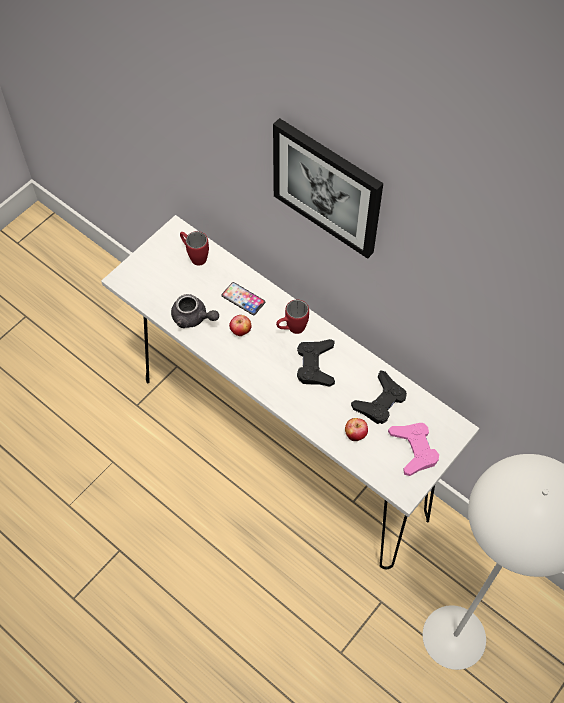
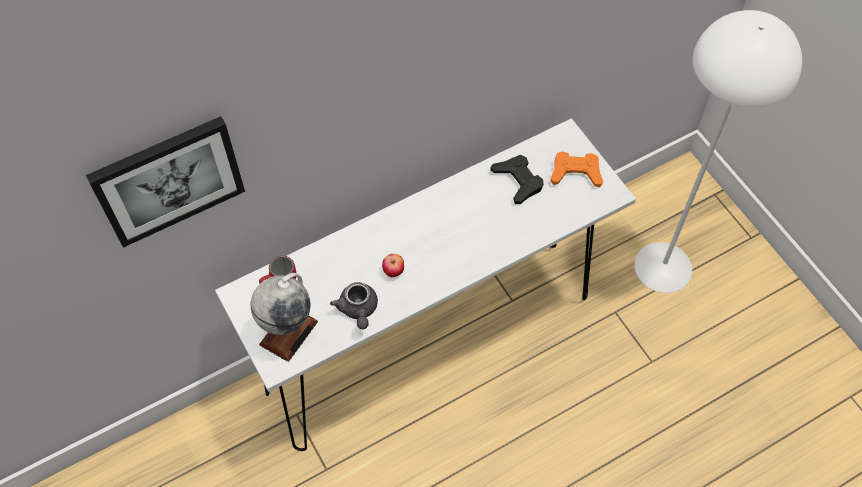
camera: 70 degrees left, 0 degrees up
grey teapot [171,294,219,328] -> grey teapot turned 120 degrees clockwise [330,282,378,329]
phone [221,282,265,315] -> none
picture [273,118,383,259] -> picture moved to [86,116,245,248]
red mug [276,300,309,334] -> none
black game controller [297,339,335,387] -> none
apple [345,418,368,441] -> none
pink game controller [388,423,439,476] -> orange game controller [550,152,603,188]
none -> globe [251,273,318,362]

